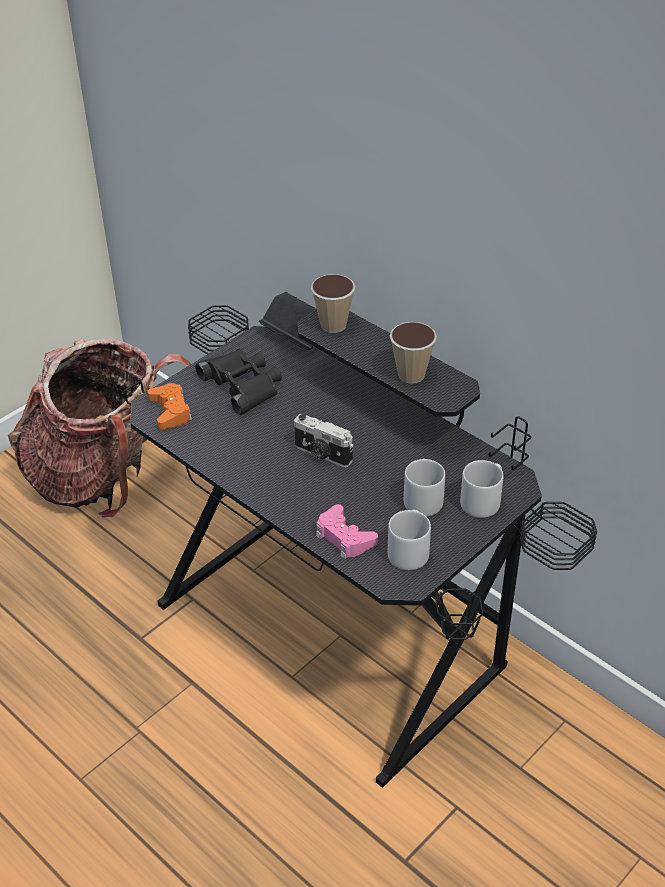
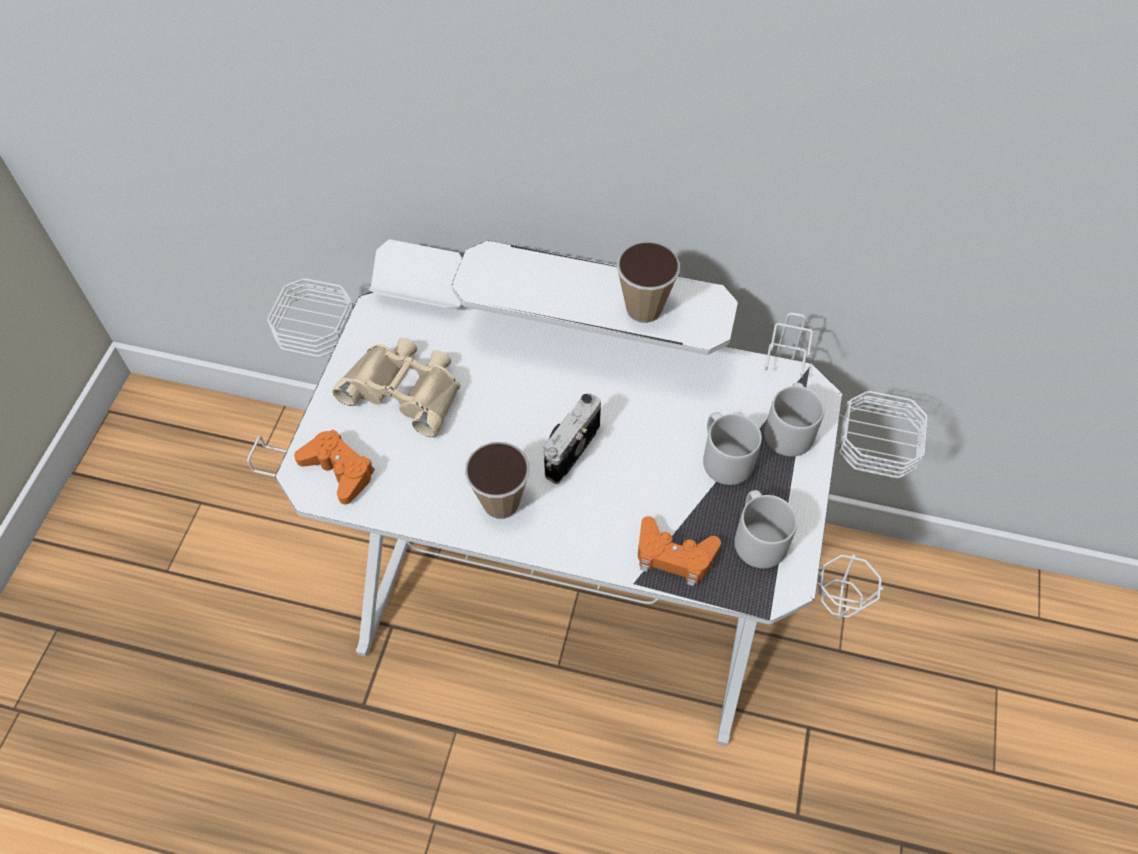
camera: 30 degrees left, 15 degrees up
backpack [8,338,191,517] -> none
black desk [124,292,597,787] -> white desk [247,239,928,746]
black binoculars [195,348,282,415] -> beige binoculars [332,338,461,437]
camera [294,414,354,468] -> camera turned 120 degrees clockwise [544,393,601,484]
cup [311,274,355,333] -> cup moved to [465,442,530,519]
pink game controller [316,504,378,559] -> orange game controller [638,516,721,586]

